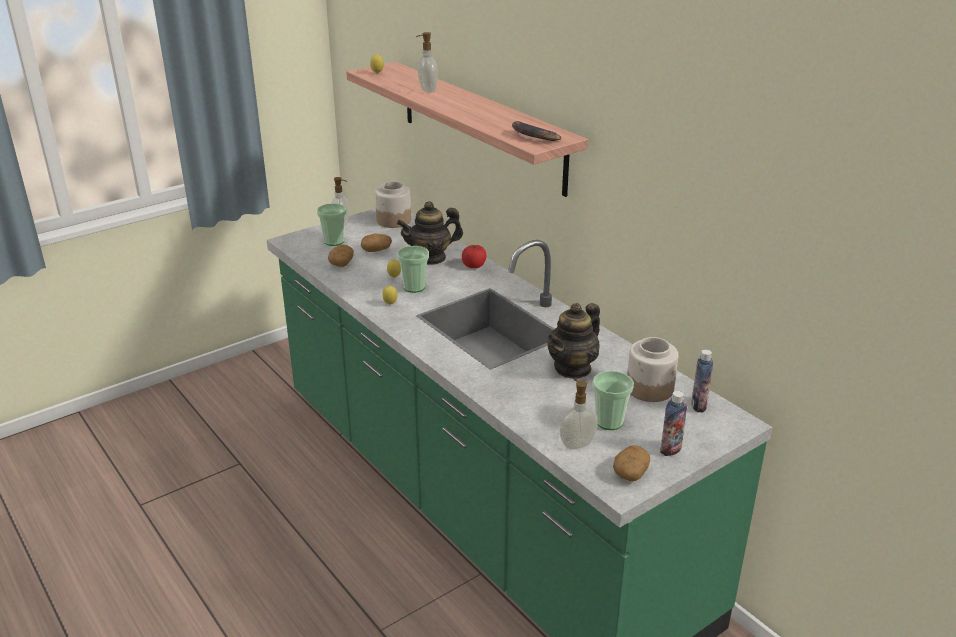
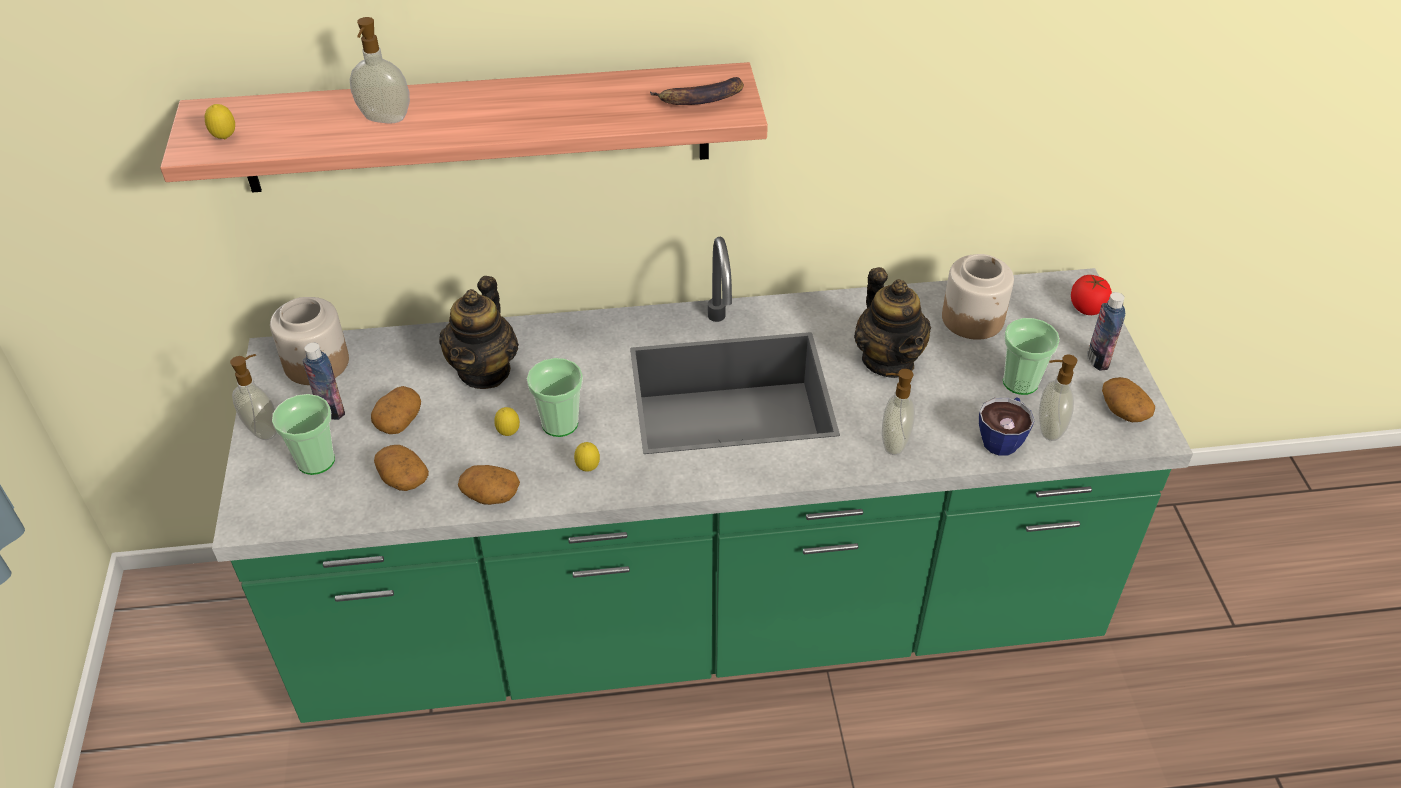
camera: 60 degrees left, 15 degrees up
tomato [462,245,487,268] -> tomato moved to [1071,275,1112,315]
bottle [691,349,713,412] -> bottle moved to [302,343,345,420]
none -> potato [458,465,520,505]
none -> soap dispenser [882,369,915,455]
none -> cup [979,398,1034,456]

